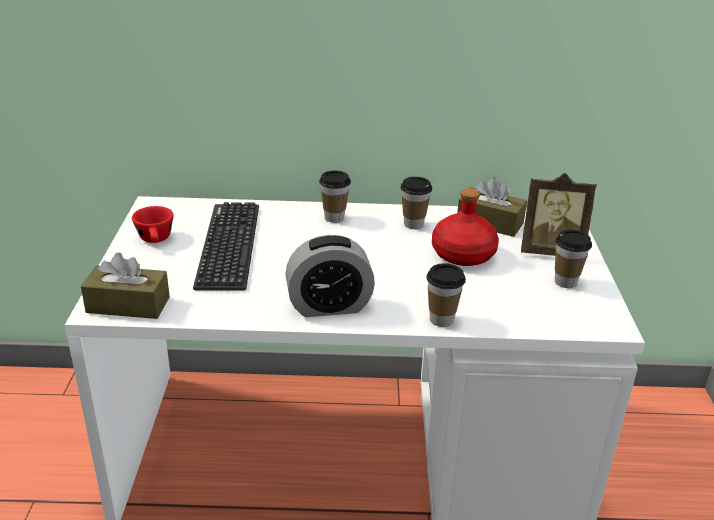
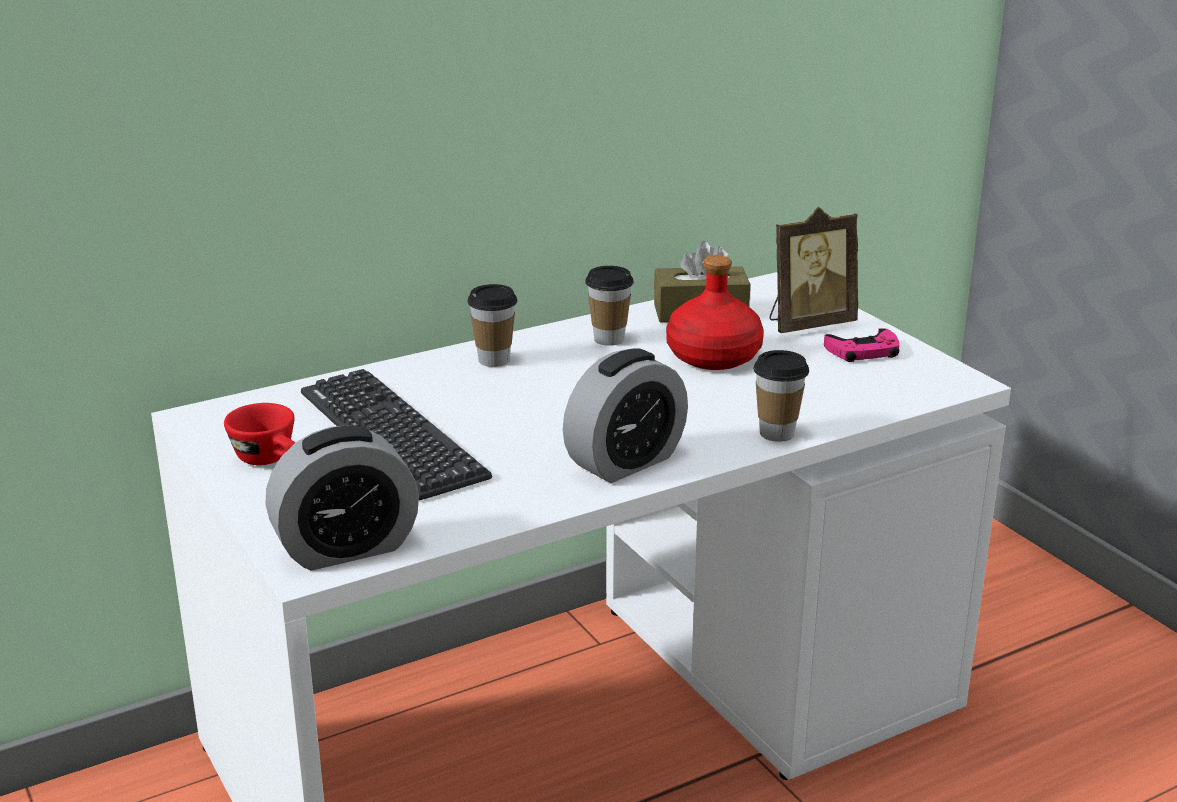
camera: 30 degrees left, 5 degrees down
brown tissue box [81,253,170,319] -> alarm clock [266,425,419,570]
cup [555,229,592,288] -> pink game controller [824,328,899,362]

